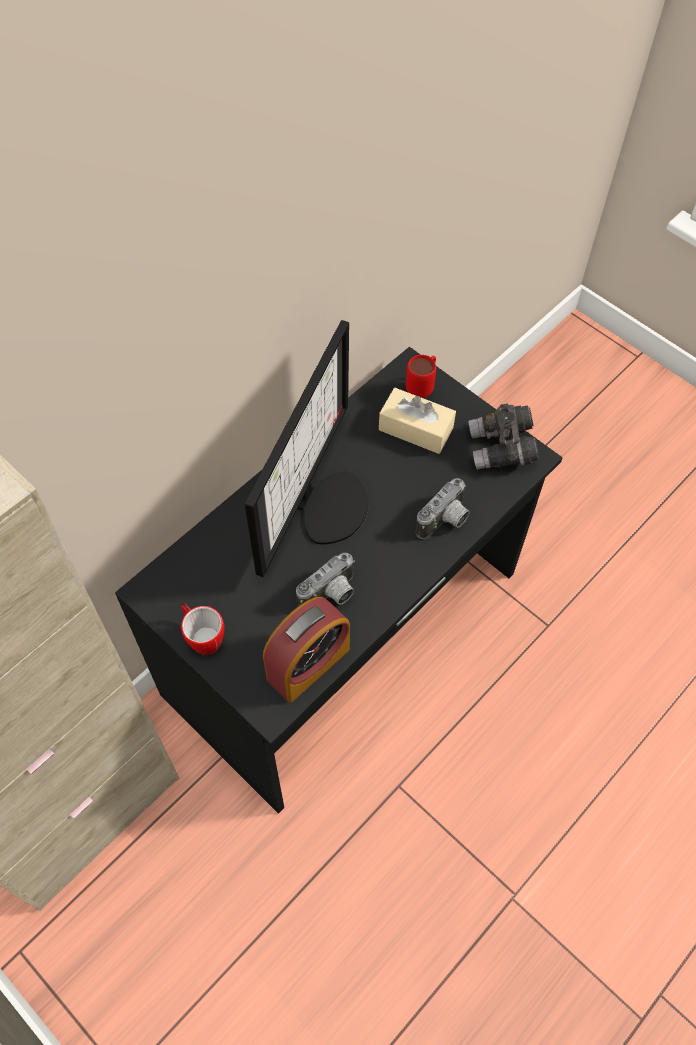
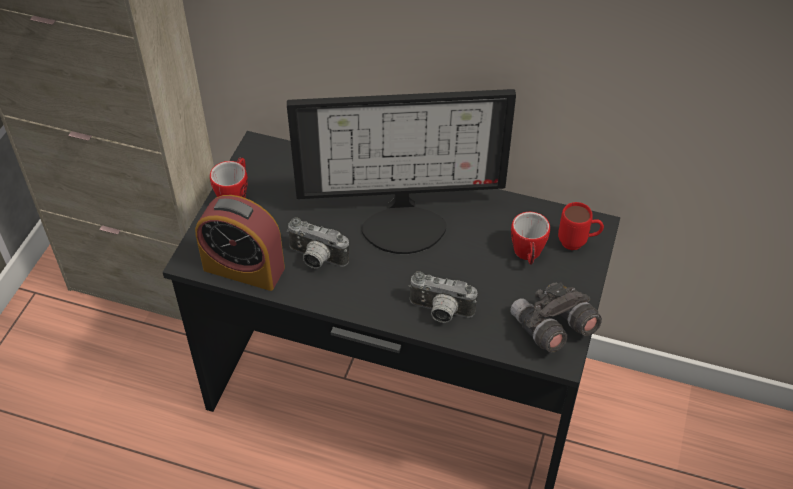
camera: 65 degrees right, 10 degrees down
beige tissue box [379,388,456,454] -> mug [511,212,550,264]

